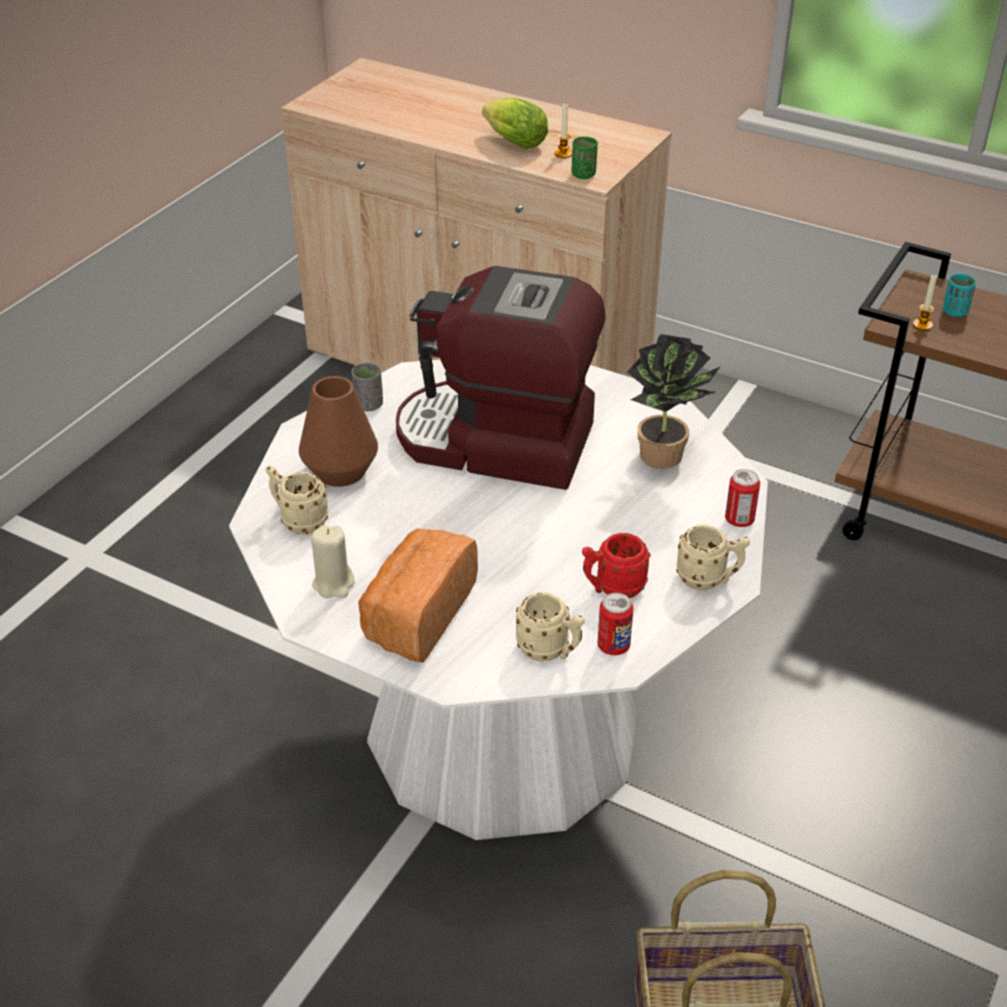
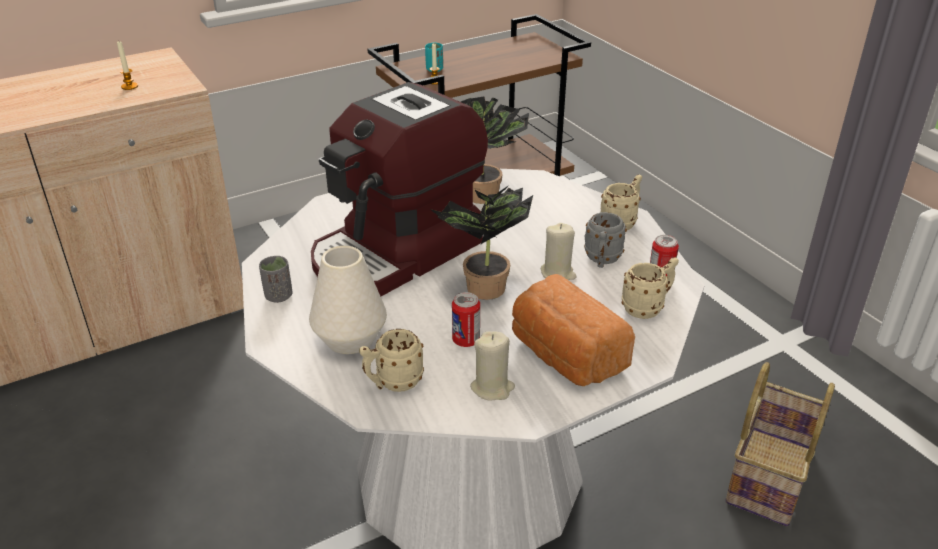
camera: 60 degrees left, 5 degrees down
brown vase [299,376,378,487] -> white vase [309,246,387,354]
lettuce [482,98,548,149] -> none
green cup [571,136,598,179] -> none
red mug [582,533,651,598] -> grey mug [584,212,627,268]
can [725,469,760,527] -> can moved to [452,292,480,347]
none -> potted plant [430,185,533,300]
none -> beige candle [541,223,577,280]

